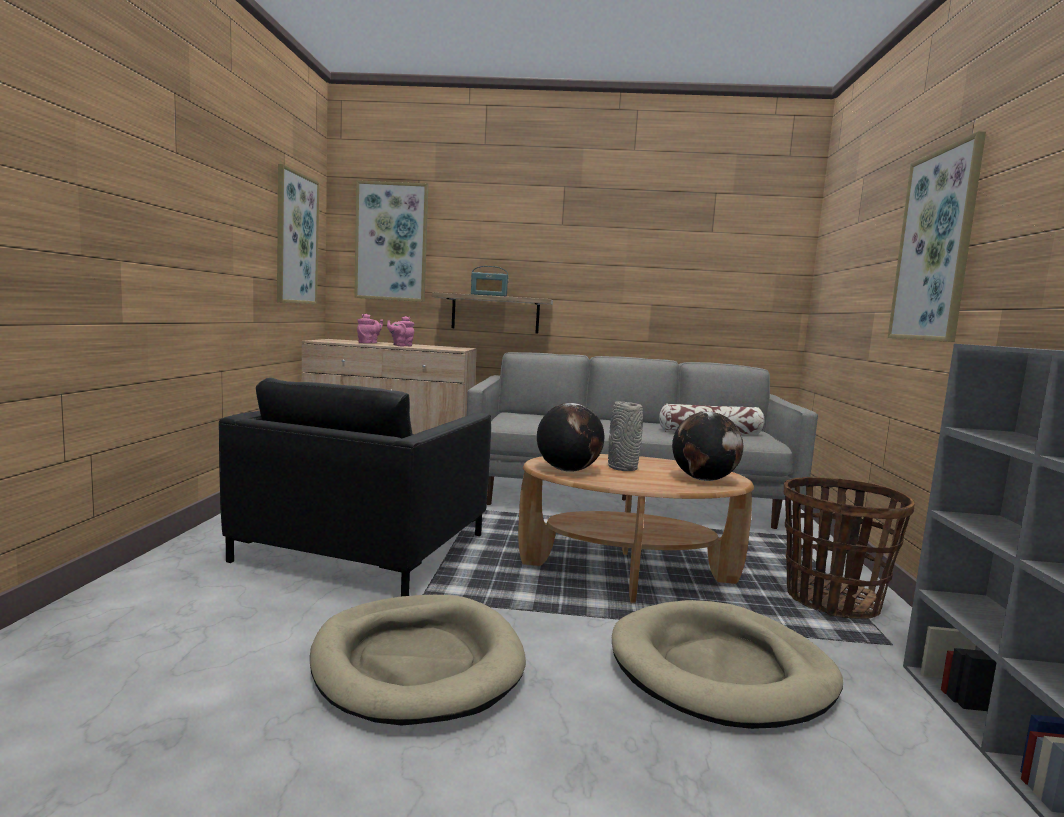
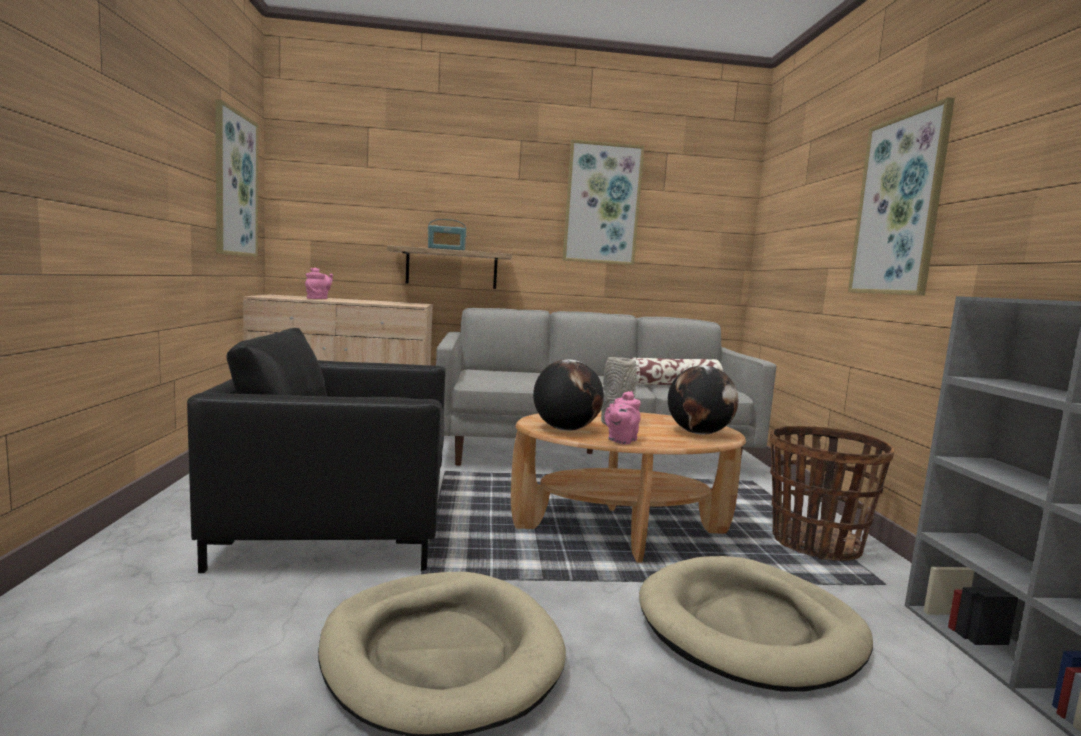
camera: 10 degrees left, 0 degrees up
black armchair [219,378,491,596] -> black armchair turned 75 degrees clockwise [187,328,446,573]
picture [354,180,429,302] -> picture moved to [563,139,645,265]
pink teapot [387,316,414,346] -> pink teapot moved to [604,391,641,444]

